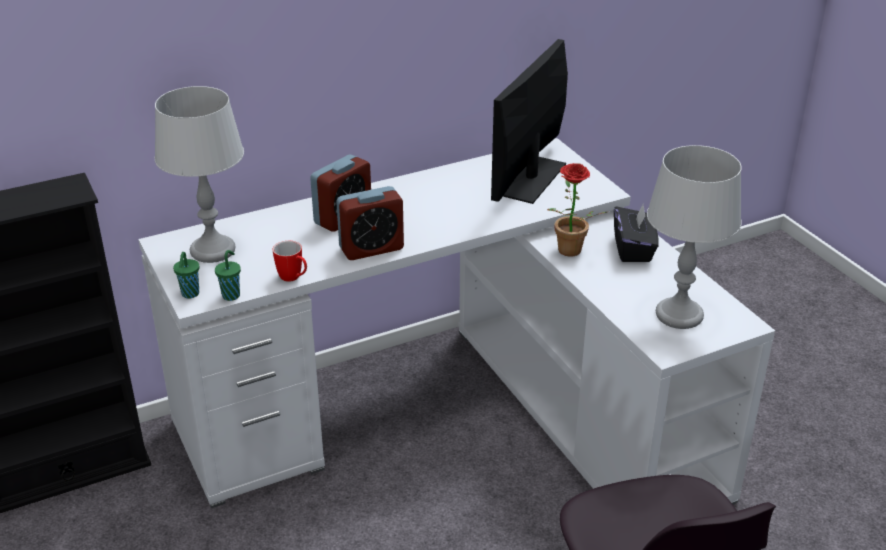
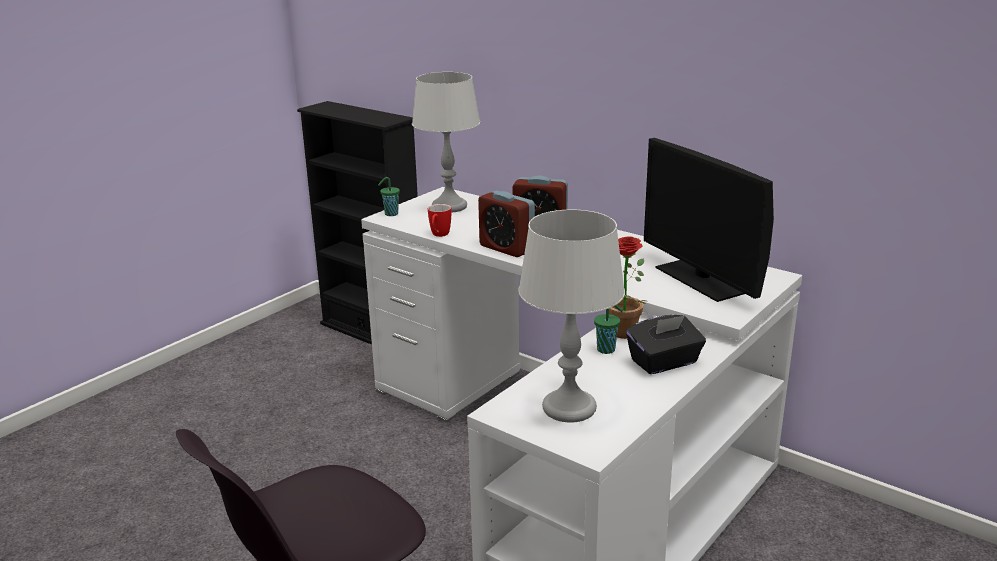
camera: 65 degrees right, 10 degrees down
green cup [215,250,241,301] -> green cup moved to [594,305,623,354]
monitor [491,39,568,204] -> monitor turned 120 degrees counterclockwise [644,138,774,302]

